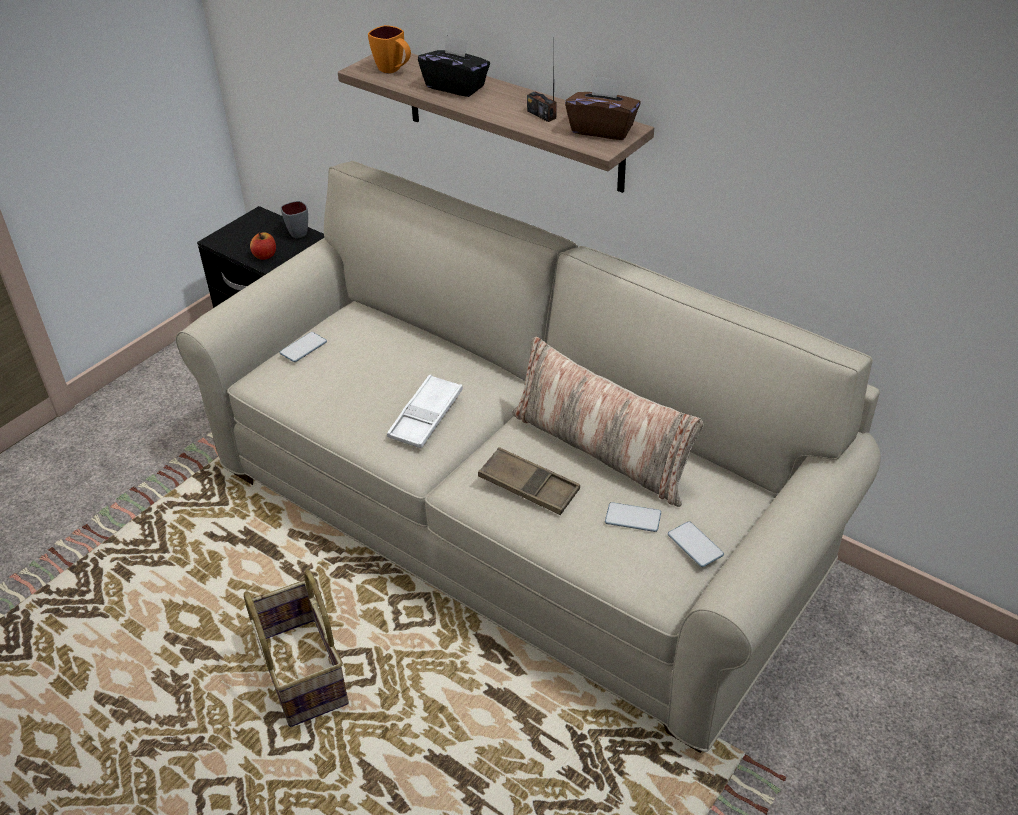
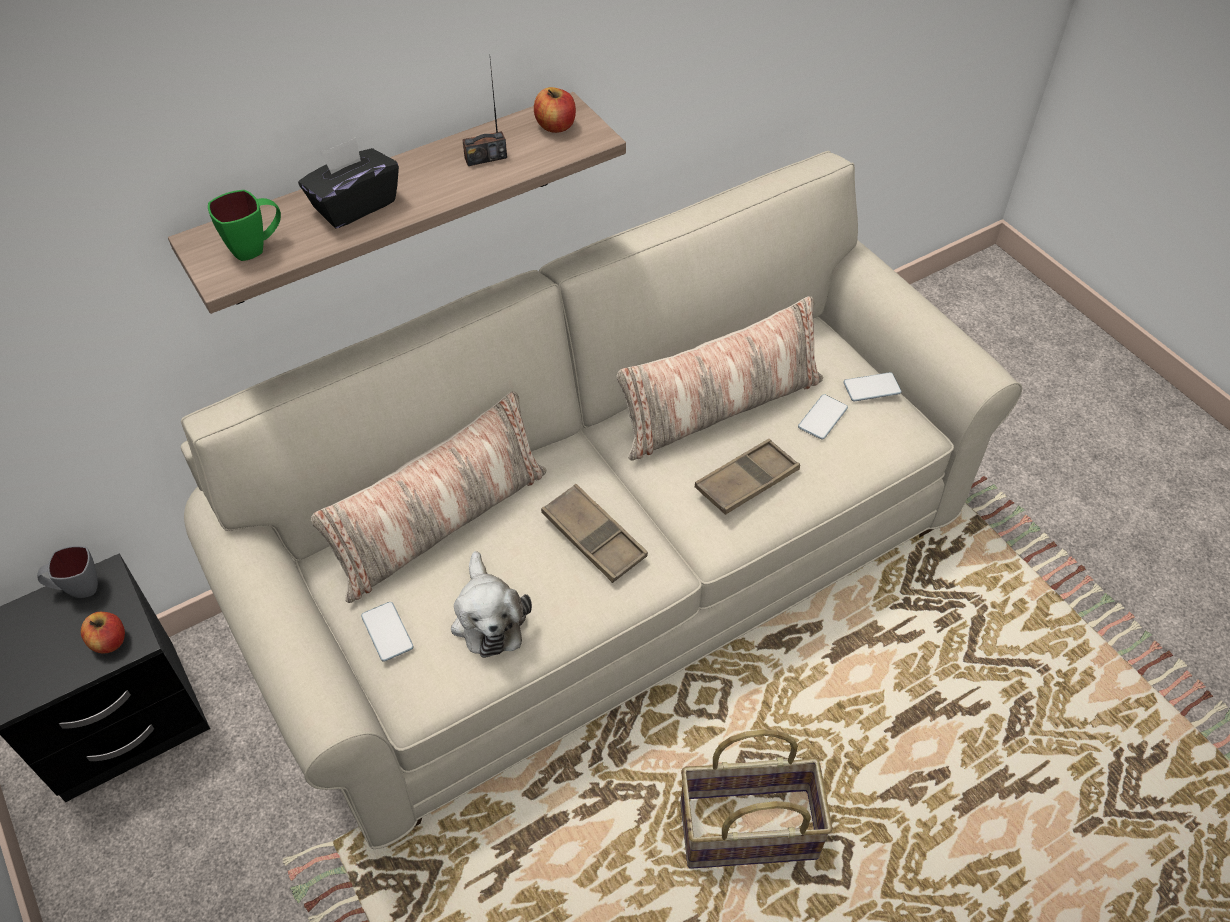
camera: 70 degrees left, 10 degrees up
orange mug [368,25,411,74] -> green mug [208,190,281,261]
white tray [387,375,463,448] -> brown tray [541,484,648,583]
brown tissue box [565,76,641,140] -> apple [534,87,576,133]
none -> pillow [311,391,546,603]
none -> plush toy [451,551,532,658]

